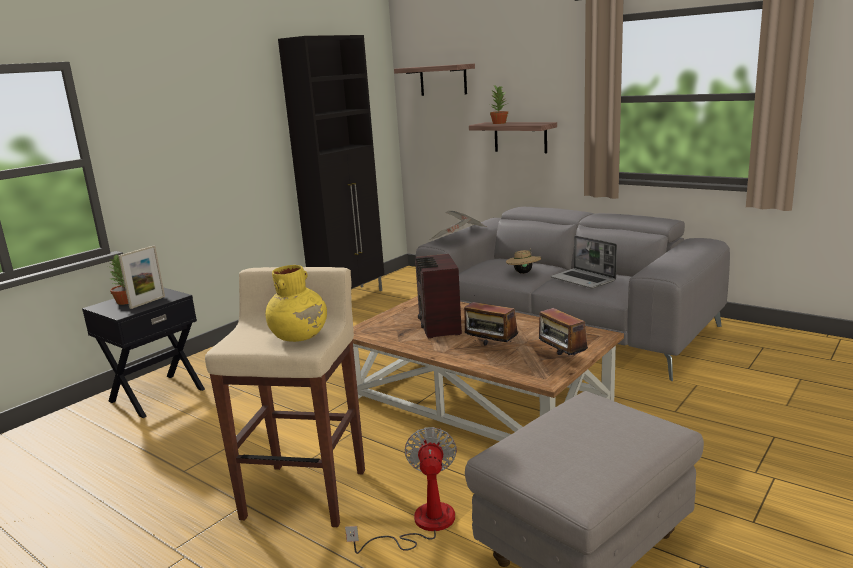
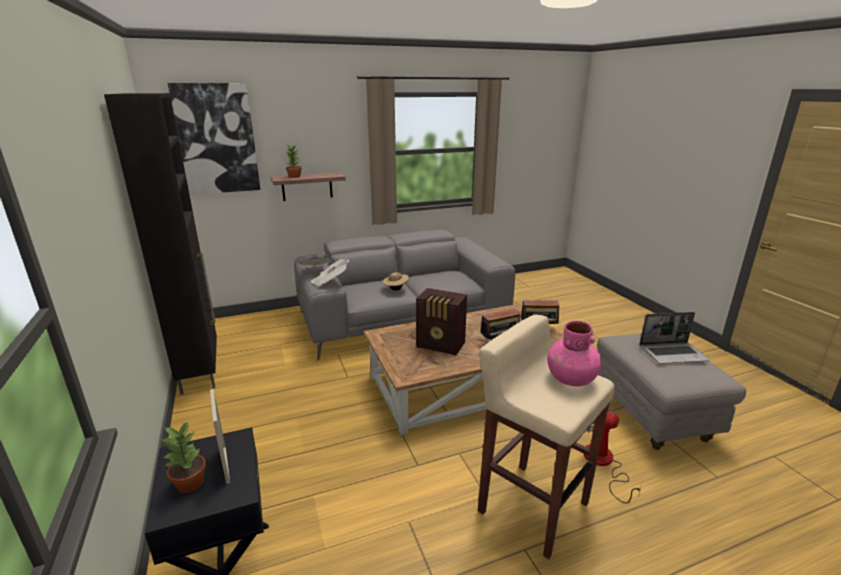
camera: 60 degrees left, 5 degrees up
yellow vase [266,265,327,342] -> pink vase [547,321,602,386]
shelf [394,64,475,96] -> picture [168,83,261,195]
laptop [550,235,617,288] -> laptop moved to [640,312,710,364]

